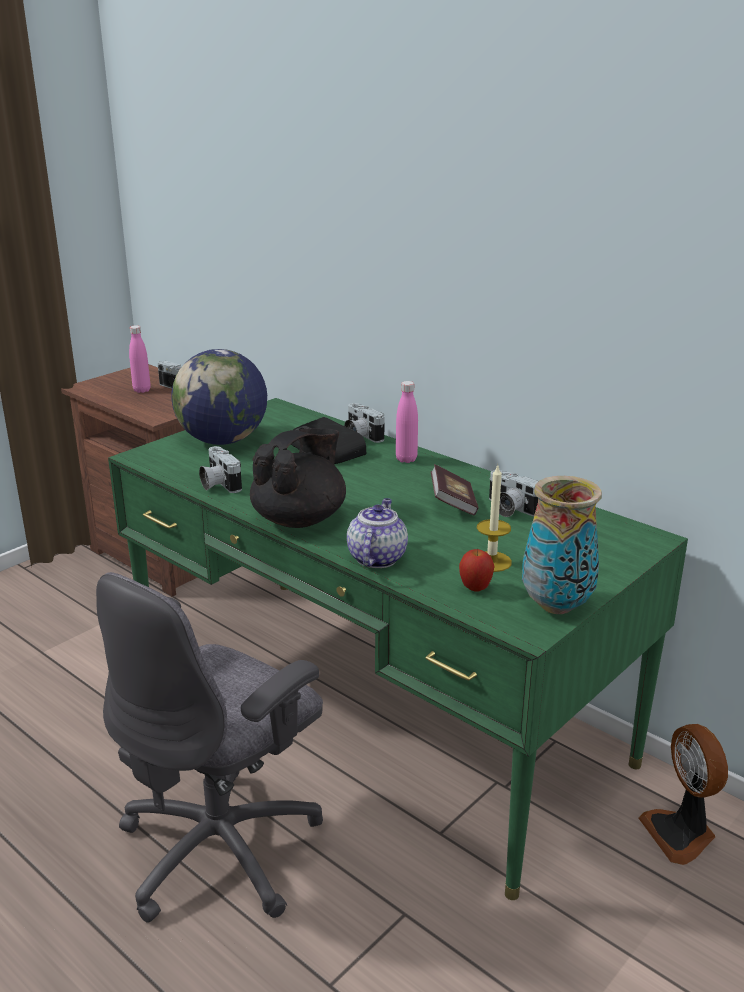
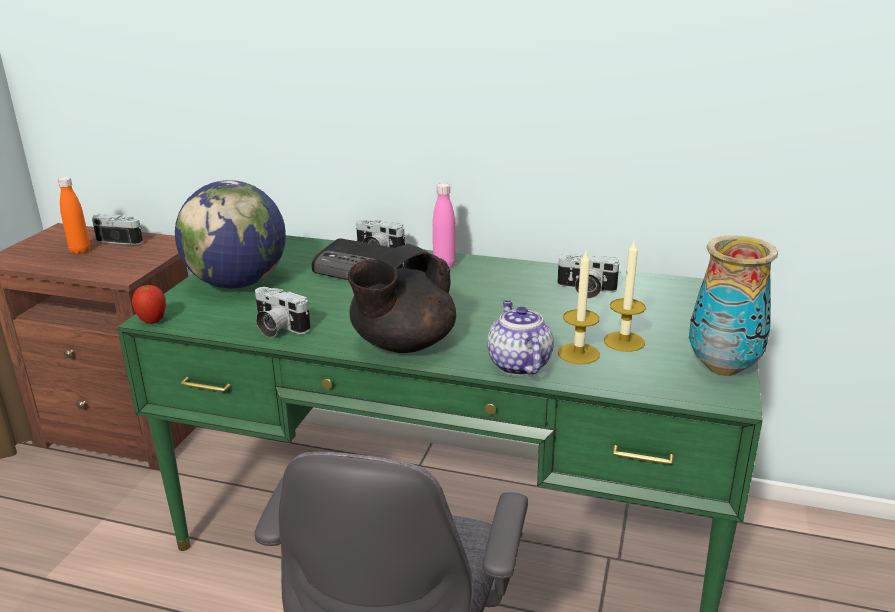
camera: 25 degrees left, 0 degrees up
pink bottle [129,325,151,393] -> orange bottle [58,177,90,254]
black teapot [250,428,346,528] -> black teapot turned 150 degrees counterclockwise [348,244,456,353]
book [431,464,479,515] -> none
apple [459,549,495,592] -> apple moved to [132,284,166,324]
fan [639,724,728,865] -> none
none -> candle [558,251,600,364]

